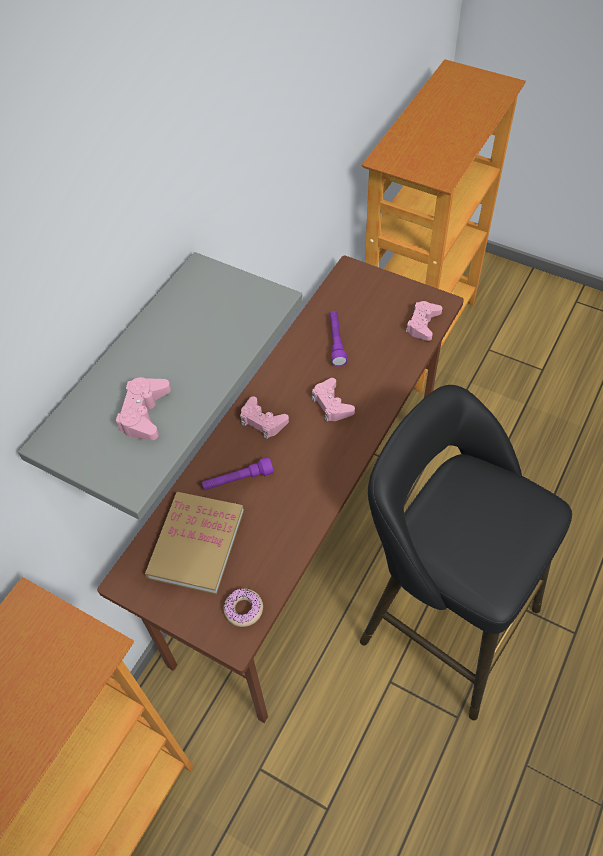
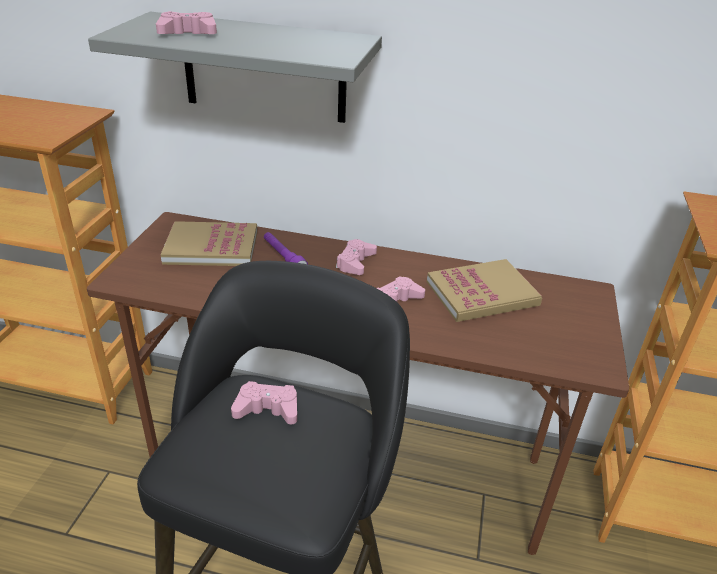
camera: 70 degrees right, 20 degrees down
donut [224,588,263,627] -> none
purple flashlight [330,311,347,367] -> book [427,259,542,322]
pink game controller [406,301,442,341] -> pink game controller moved to [231,381,297,424]

